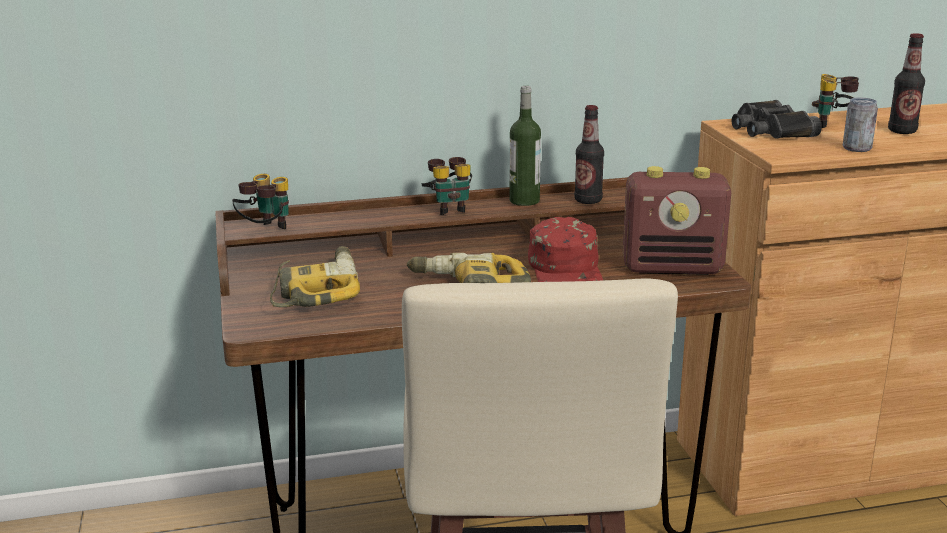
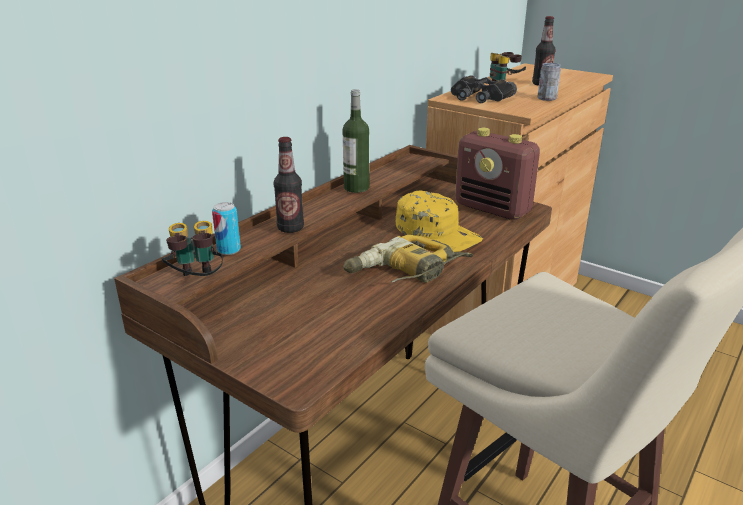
camera: 40 degrees left, 5 degrees up
power drill [270,246,360,307] -> none
binoculars [421,157,472,215] -> none
red cap [528,217,603,282] -> yellow cap [396,191,483,252]
bottle [574,105,604,204] -> bottle moved to [274,137,304,233]
radio [623,166,731,275] -> radio turned 75 degrees clockwise [455,128,540,220]
none -> can [212,202,241,255]

